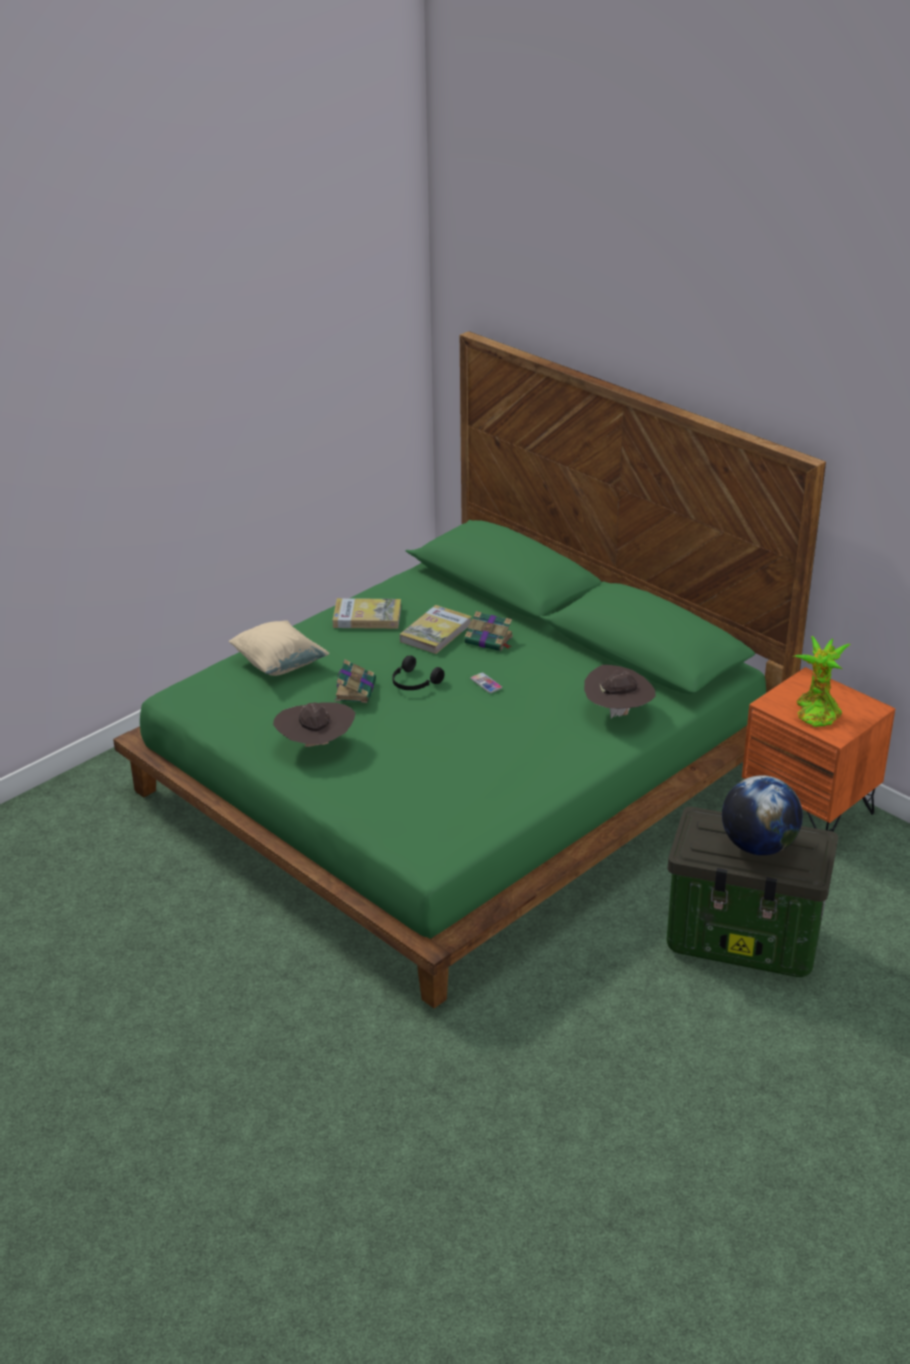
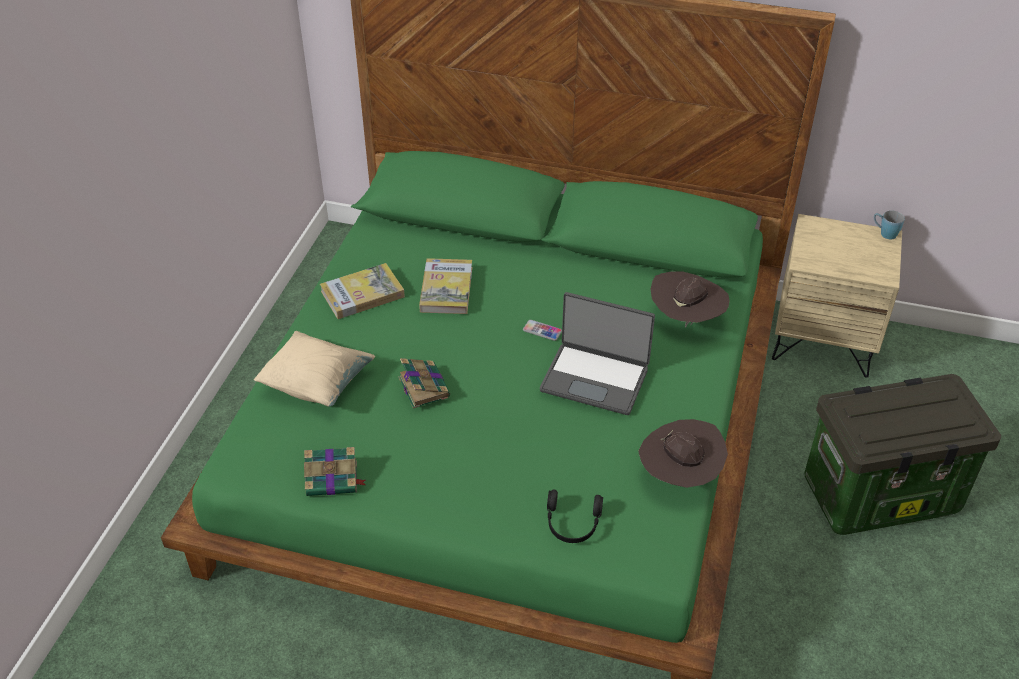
camera: 30 degrees left, 10 degrees up
brown hat [273,702,355,747] -> brown hat moved to [638,419,728,488]
black headphones [392,656,445,690] -> black headphones moved to [547,489,603,543]
book [464,611,513,651] -> book moved to [304,447,366,496]
globe [722,775,803,855] -> none
orange nightstand [742,667,895,832] -> beige nightstand [772,214,902,378]
potted plant [793,636,851,727] -> none
none -> laptop [540,292,655,415]
none -> blue mug [874,211,905,239]

